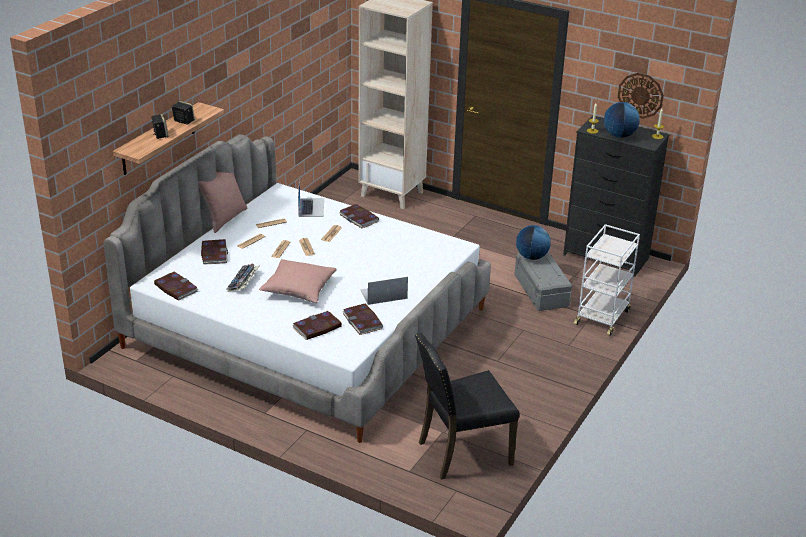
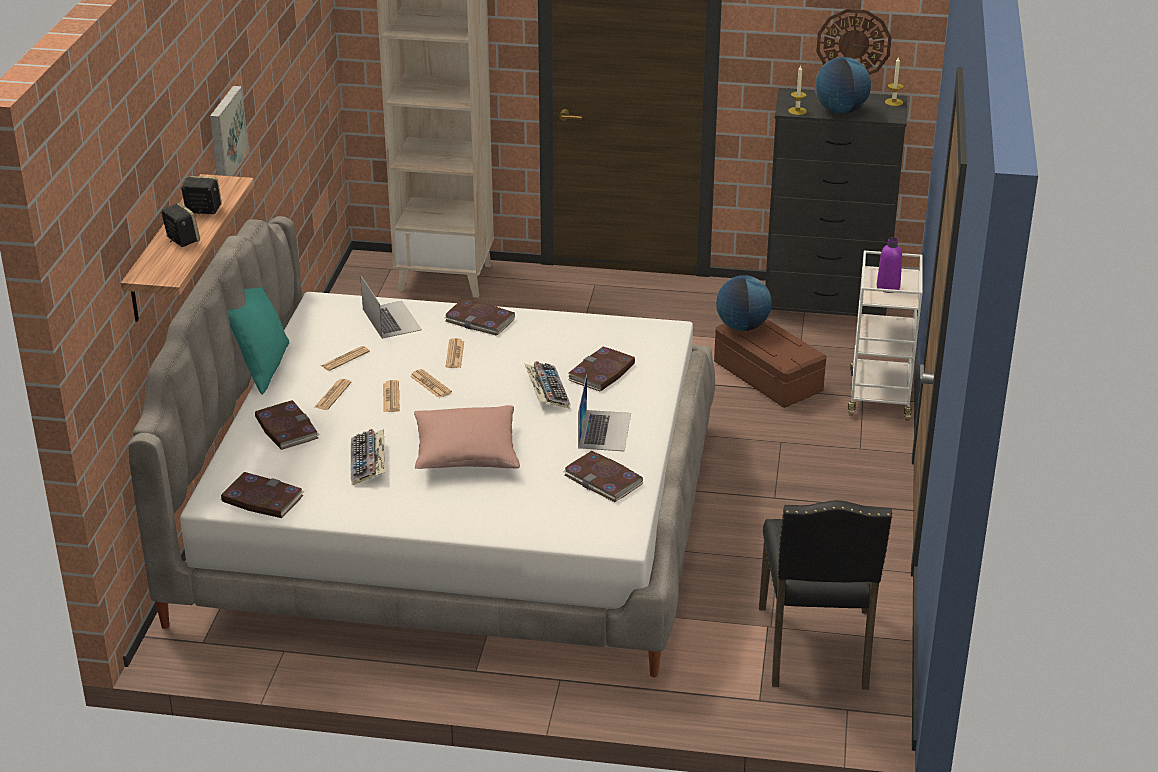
camera: 20 degrees left, 0 degrees up
pink pillow [198,172,247,233] -> turquoise pillow [227,287,289,395]
book [292,311,342,340] -> book moved to [567,347,635,391]
laptop [360,277,408,305] -> laptop turned 135 degrees clockwise [578,375,631,452]
black chair [415,333,520,480] -> black chair turned 45 degrees counterclockwise [759,500,892,690]
grey storage box [514,252,572,311] -> brown storage box [714,319,826,408]
none -> picture [210,86,249,176]
none -> keyboard [525,361,570,409]
none -> purple bottle [877,237,902,293]

